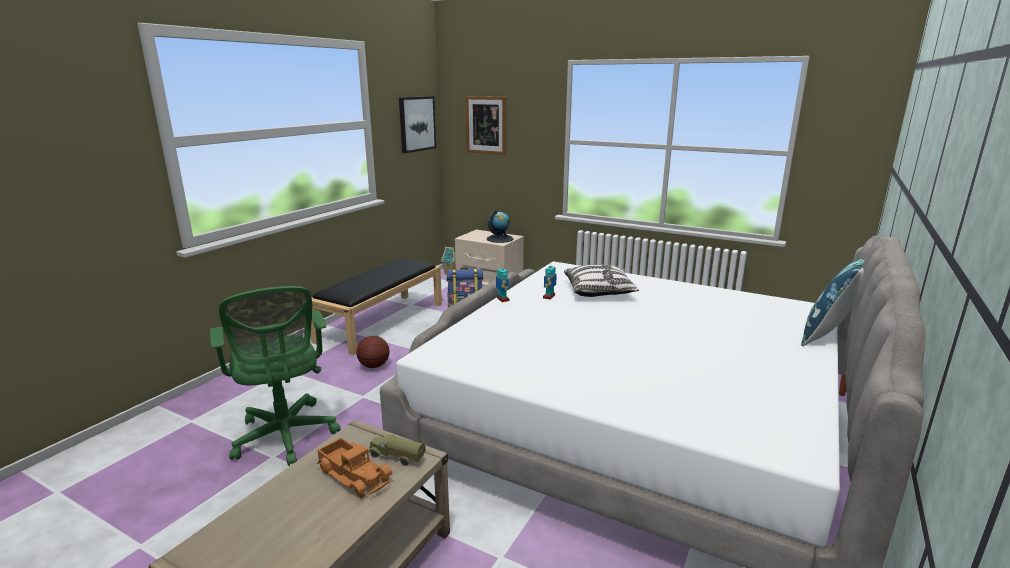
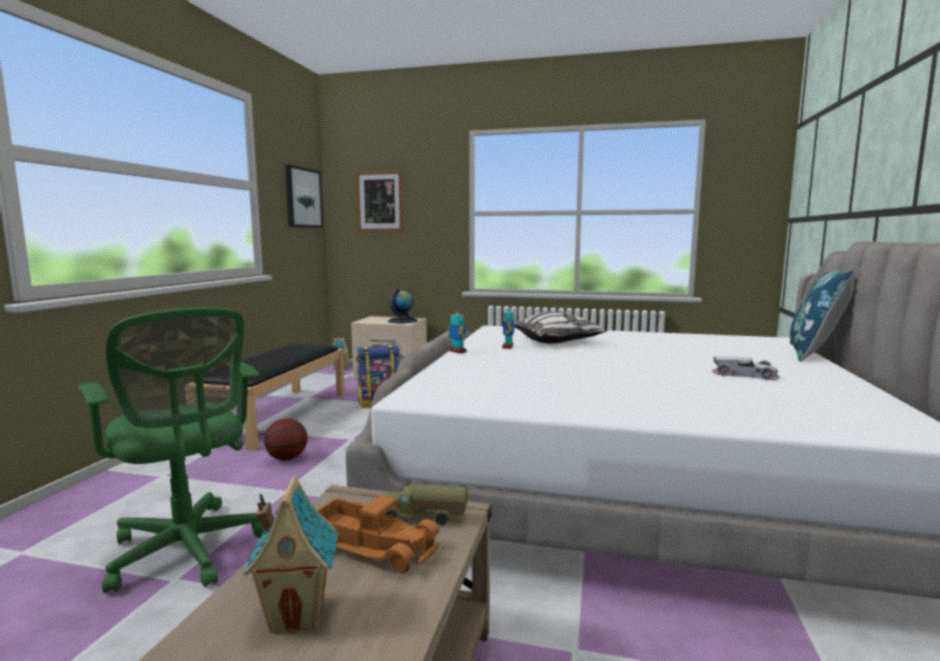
camera: 15 degrees left, 10 degrees down
none -> toy house [243,476,338,633]
none -> white toy car [712,357,779,381]

